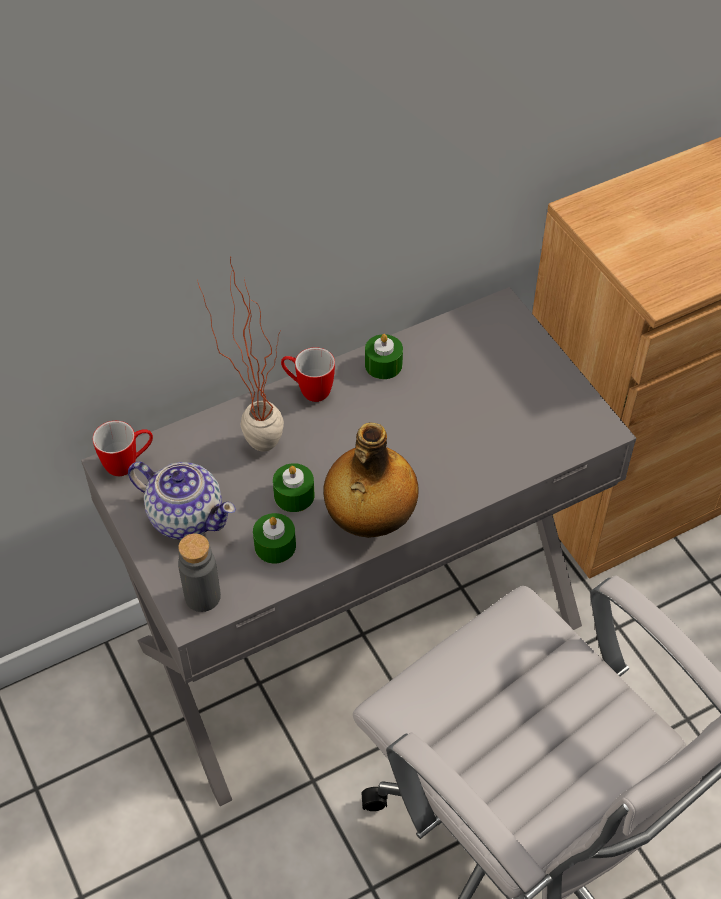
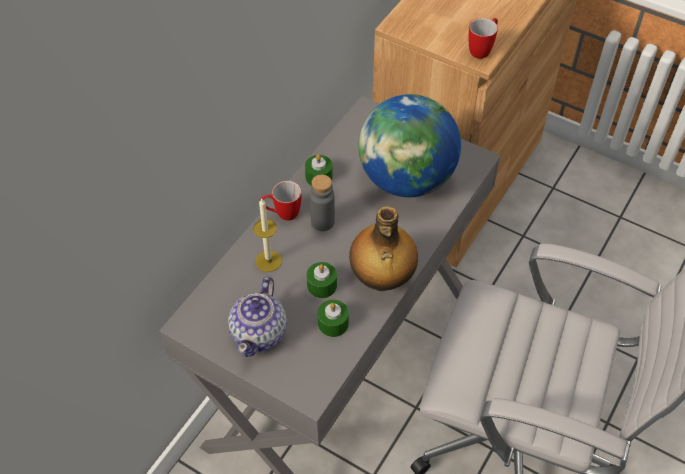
camera: 30 degrees left, 0 degrees up
mug [92,421,153,476] -> mug moved to [469,18,498,59]
teapot [128,461,236,540] -> teapot turned 105 degrees clockwise [228,277,287,357]
grey bottle [178,534,221,612] -> grey bottle moved to [310,175,335,231]
potted plant [197,257,284,452] -> candle [253,199,282,272]
none -> globe [358,94,461,197]

